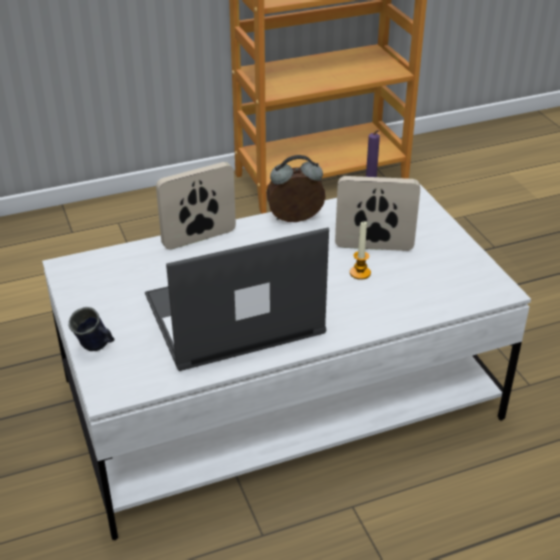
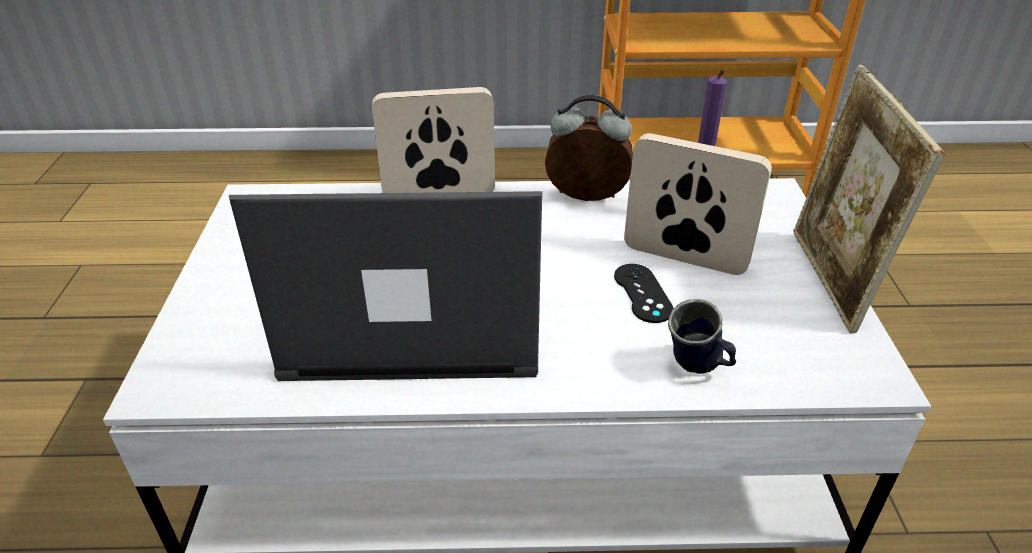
camera: 20 degrees right, 0 degrees up
blue mug [69,307,115,351] -> blue mug moved to [668,299,736,374]
candle [350,221,371,280] -> black game controller [614,264,674,323]
none -> picture frame [793,65,945,333]

